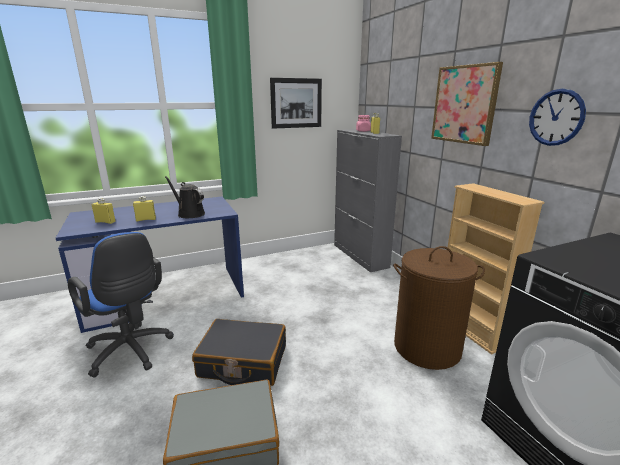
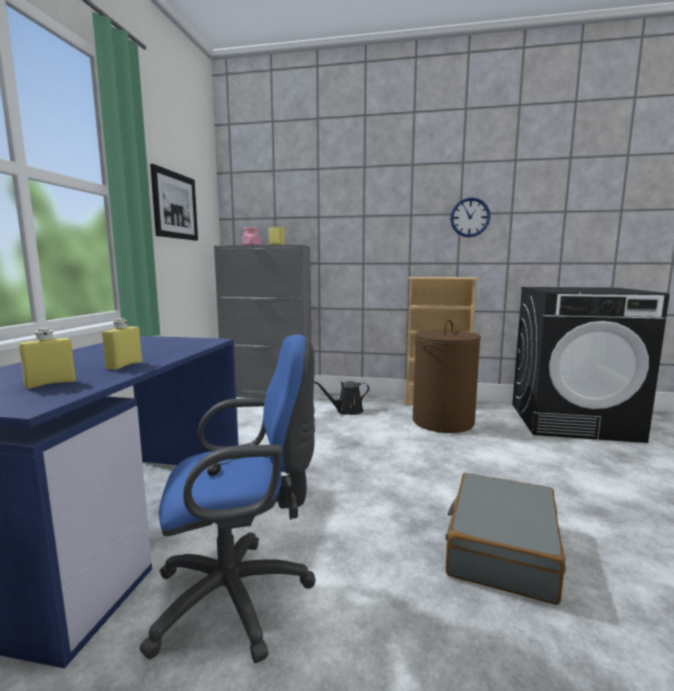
camera: 55 degrees left, 10 degrees down
black watering can [165,176,205,218] -> black watering can moved to [314,381,370,415]
black suitcase [192,319,286,386] -> none
picture [431,62,503,146] -> none

